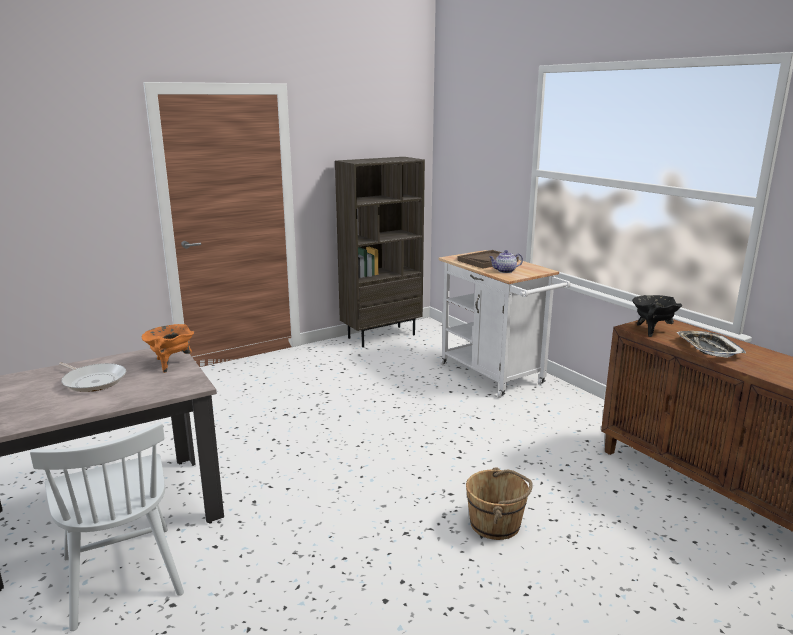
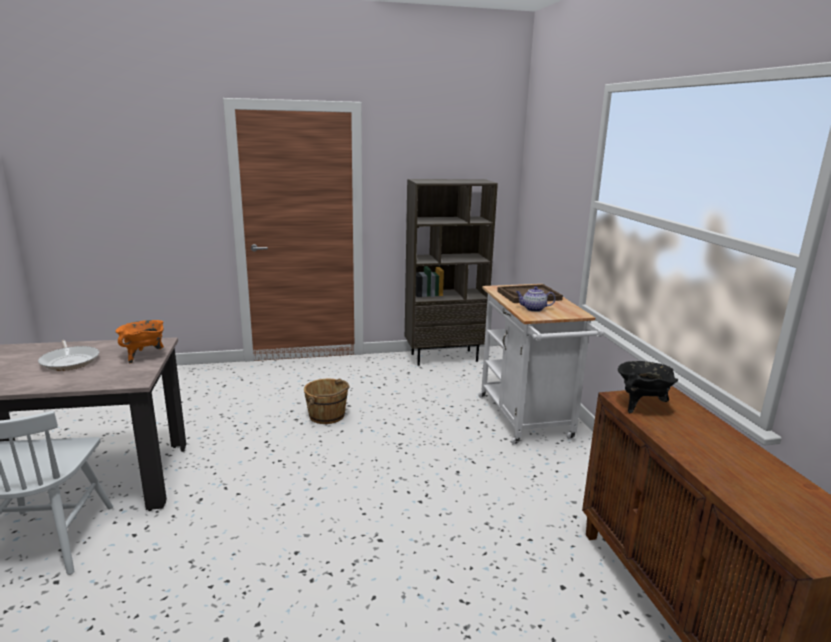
camera: 20 degrees right, 0 degrees up
brown bucket [466,467,533,540] -> brown bucket moved to [304,379,349,424]
tray [677,331,746,358] -> none

